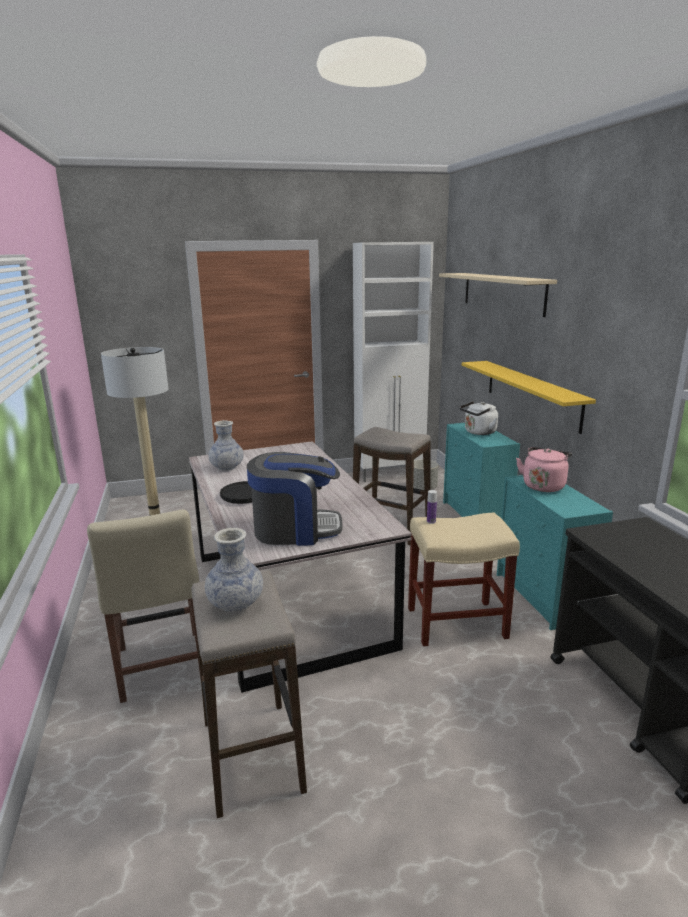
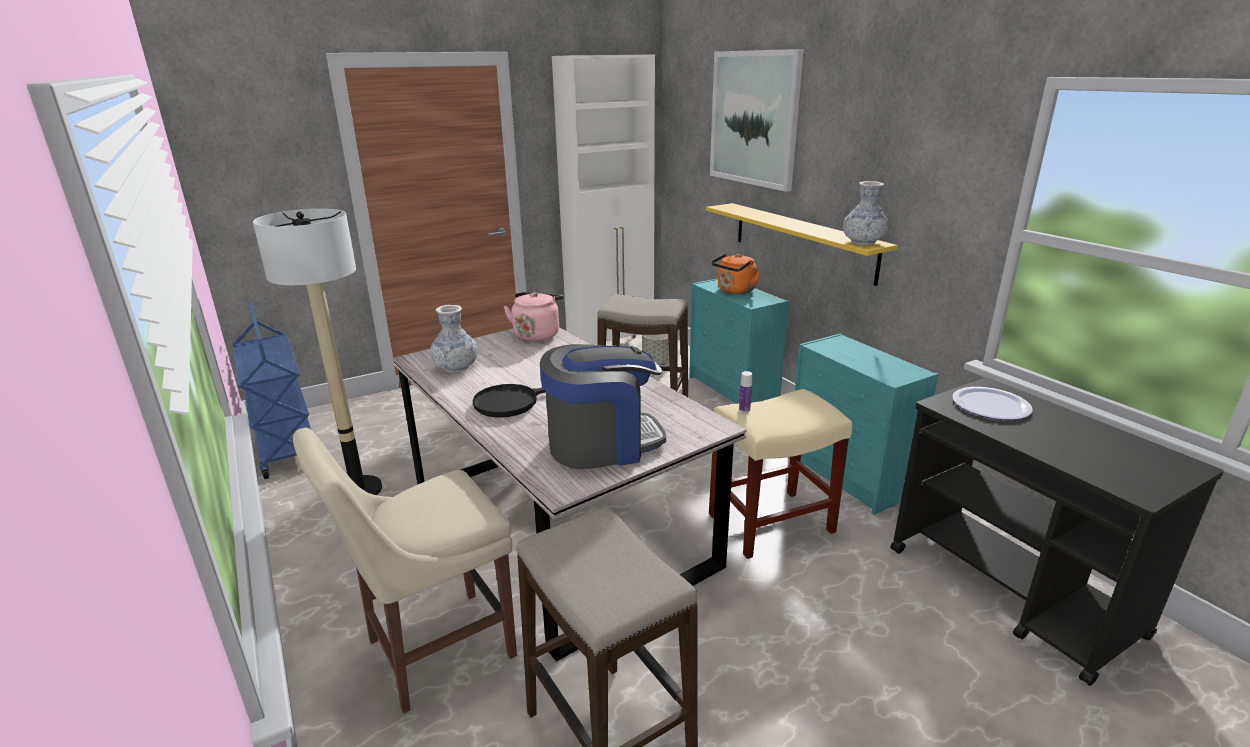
camera: 15 degrees left, 5 degrees up
beige chair [87,510,201,703] -> beige chair turned 90 degrees clockwise [293,428,517,713]
vase [205,528,263,612] -> vase moved to [843,181,889,245]
beige shelf [439,273,557,317] -> picture [710,49,804,192]
white kettle [460,401,498,435] -> orange kettle [711,253,760,294]
pink kettle [516,447,572,492] -> pink kettle moved to [503,292,564,342]
none -> blue cart [233,302,311,479]
none -> plate [952,387,1033,420]

